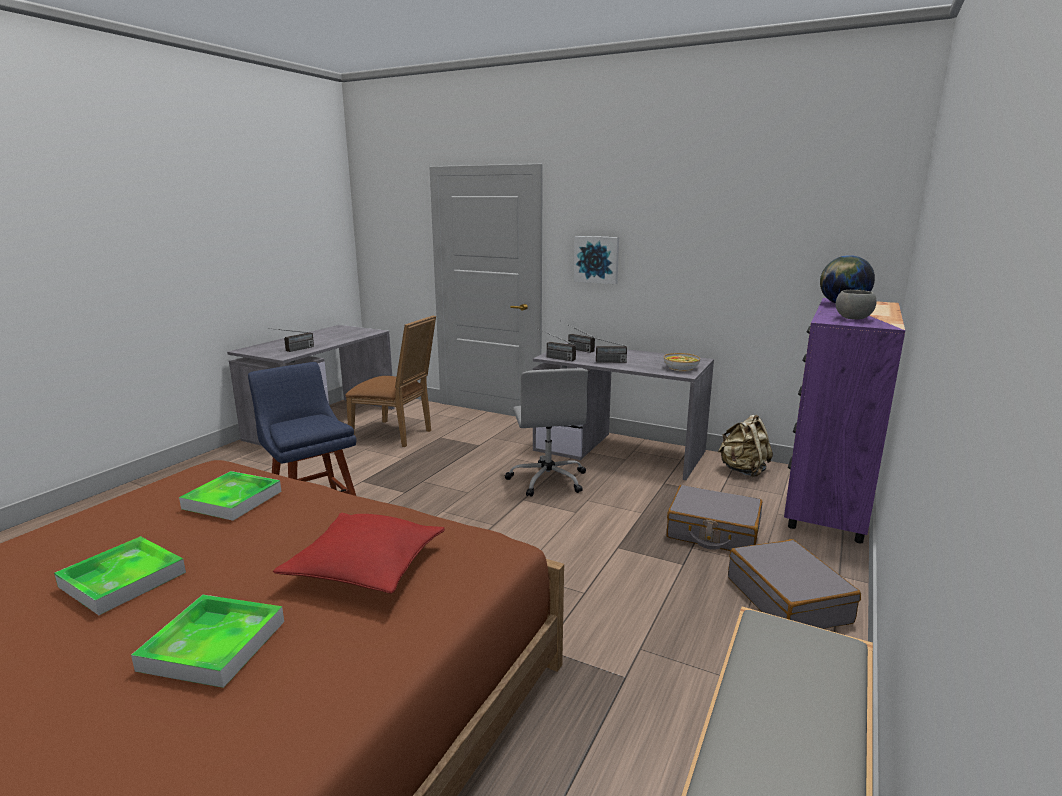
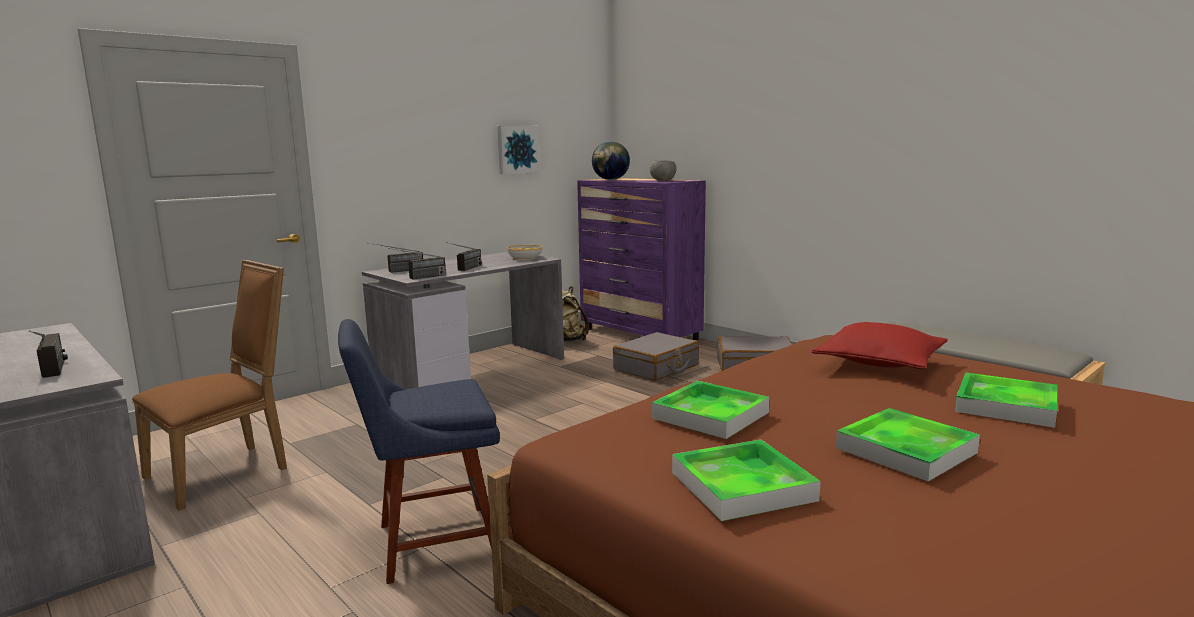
camera: 70 degrees left, 5 degrees down
grey office chair [505,368,588,497] -> none
picture [574,236,619,284] -> picture moved to [497,126,540,174]
none -> tray [672,439,821,521]

